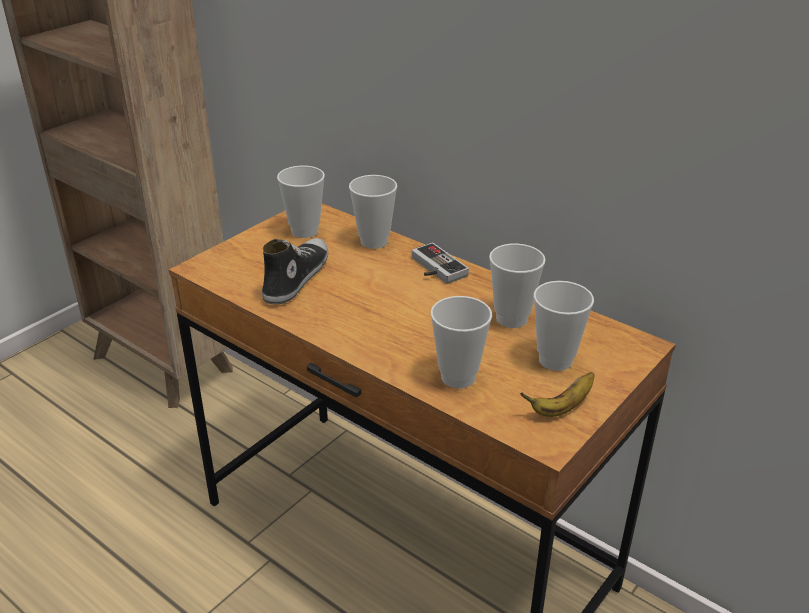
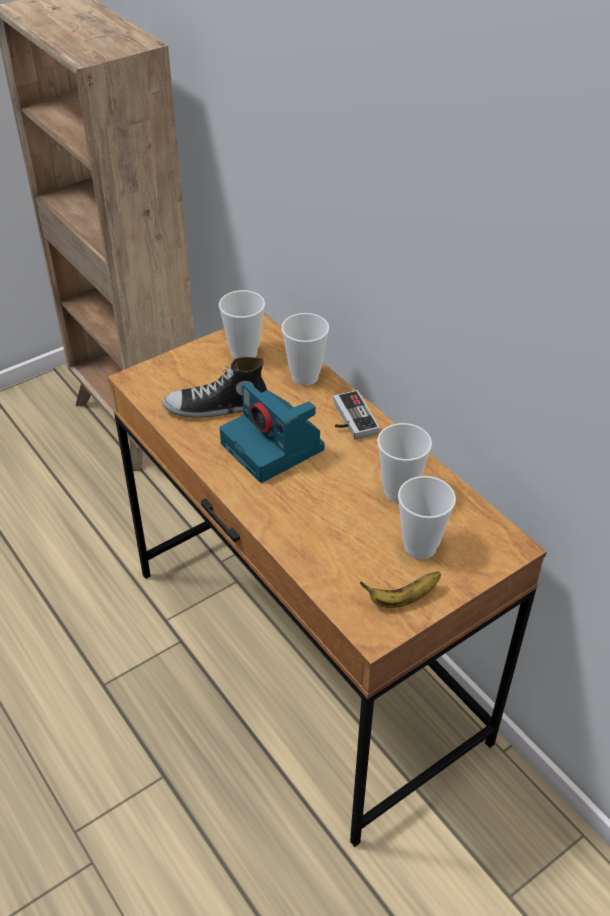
camera: 15 degrees right, 10 degrees up
shoe [262,238,328,304] -> shoe turned 135 degrees counterclockwise [162,357,267,418]
cup [431,296,492,388] -> none
none -> camera [220,382,324,483]

